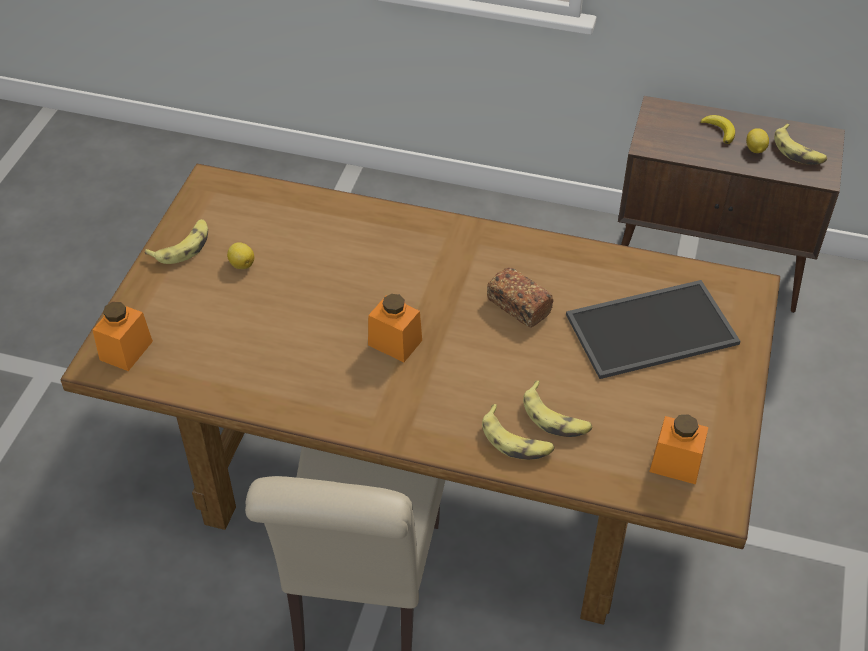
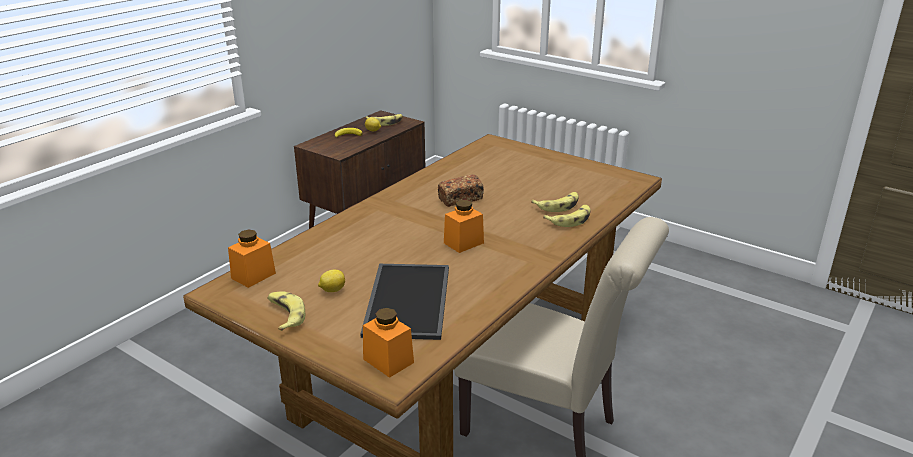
camera: 70 degrees left, 20 degrees down
tray [566,280,740,379] -> tray moved to [360,264,449,340]
orange jar [649,414,708,484] -> orange jar moved to [228,230,276,288]

